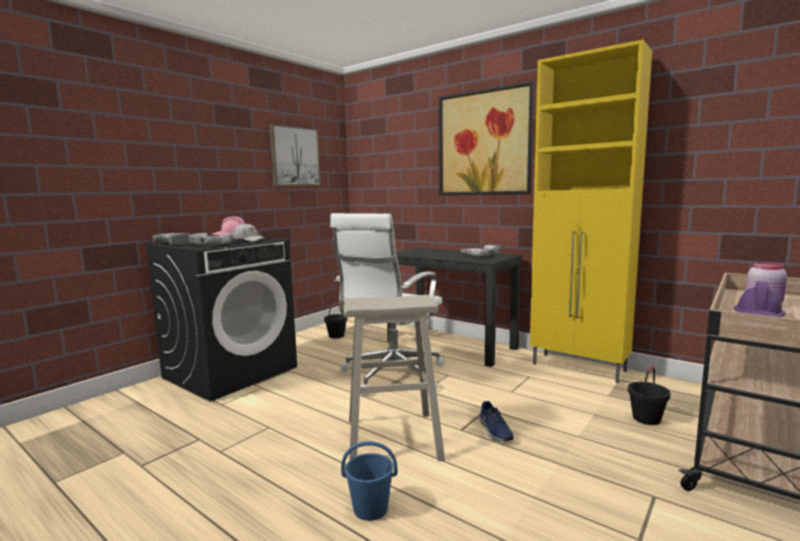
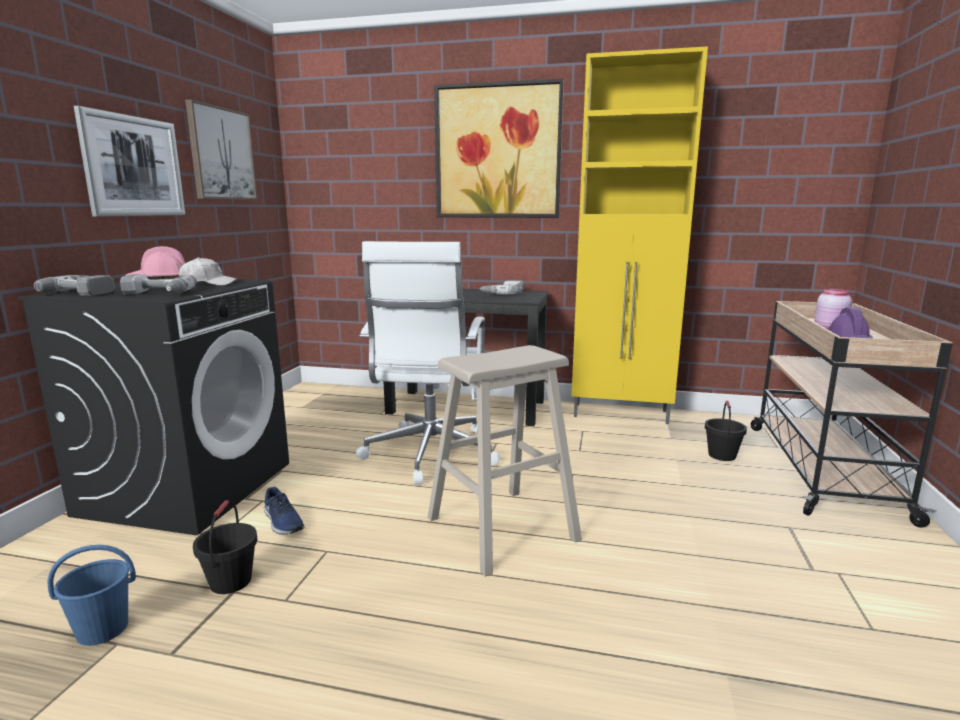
camera: 25 degrees left, 5 degrees up
black bucket [324,303,347,338] -> black bucket moved to [193,500,257,594]
blue bucket [341,441,398,521] -> blue bucket moved to [47,545,136,646]
blue shoe [479,401,514,442] -> blue shoe moved to [264,487,304,535]
none -> picture [74,106,185,217]

